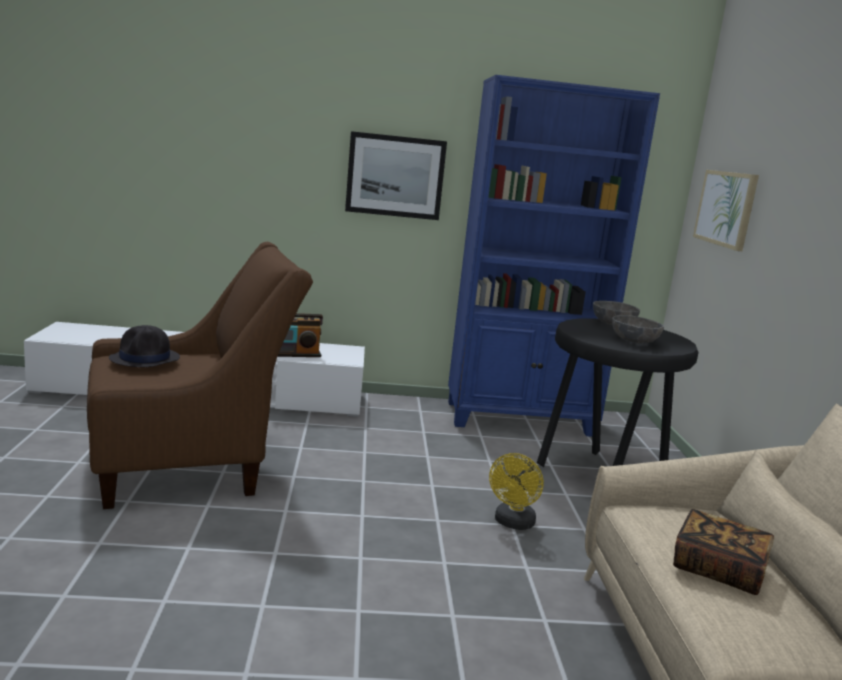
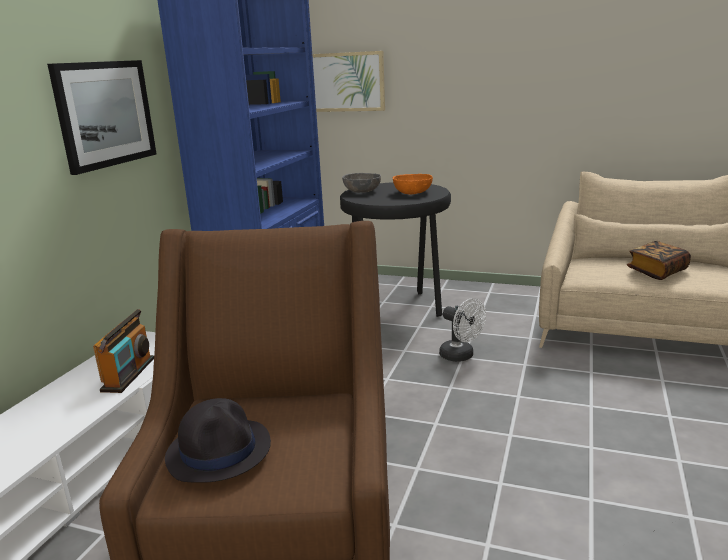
camera: 65 degrees left, 5 degrees up
yellow fan [489,453,544,530] -> white fan [439,298,486,362]
grey bowl [612,315,664,344] -> orange bowl [393,174,433,194]

